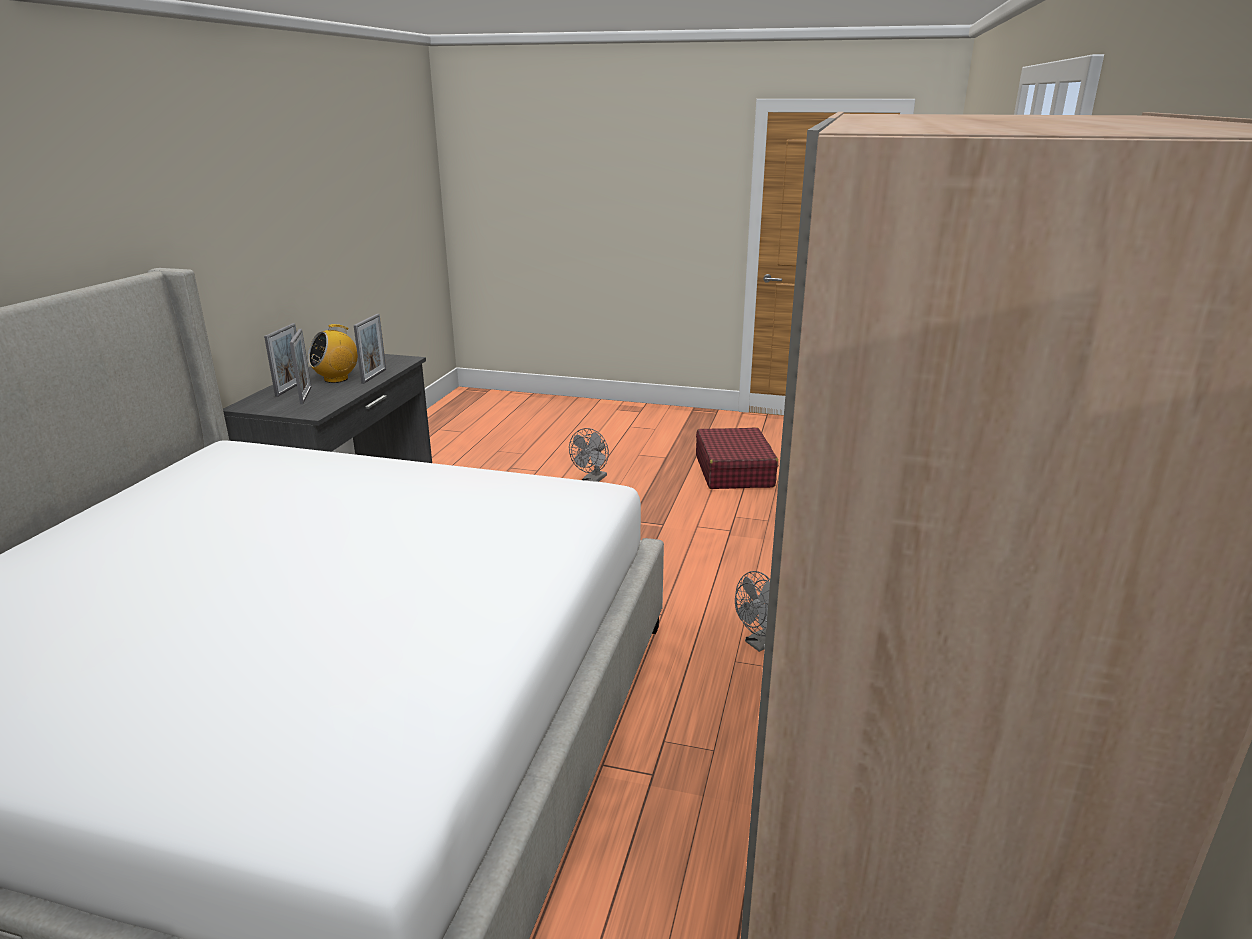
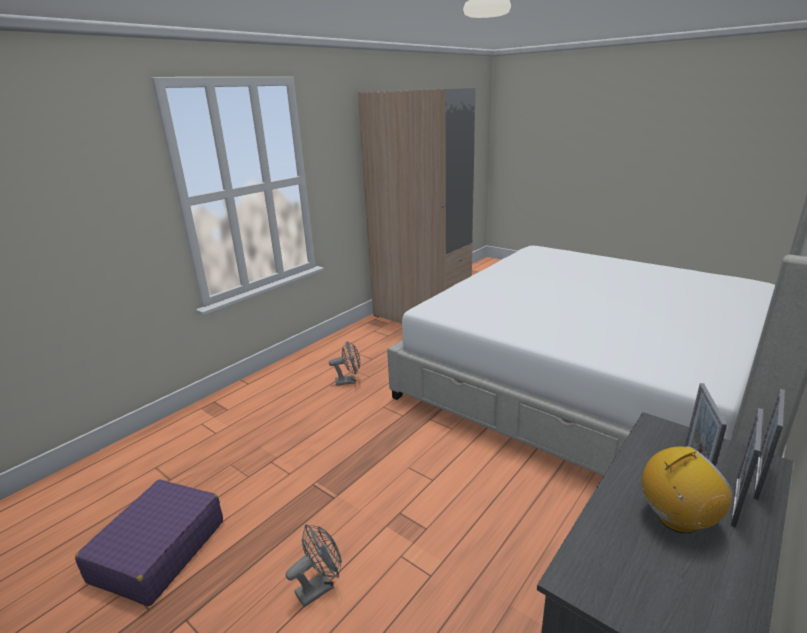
camera: 155 degrees left, 0 degrees up
picture frame [354,314,386,384] -> picture frame moved to [753,389,785,500]
red suitcase [696,427,778,489] -> purple suitcase [75,480,223,606]

